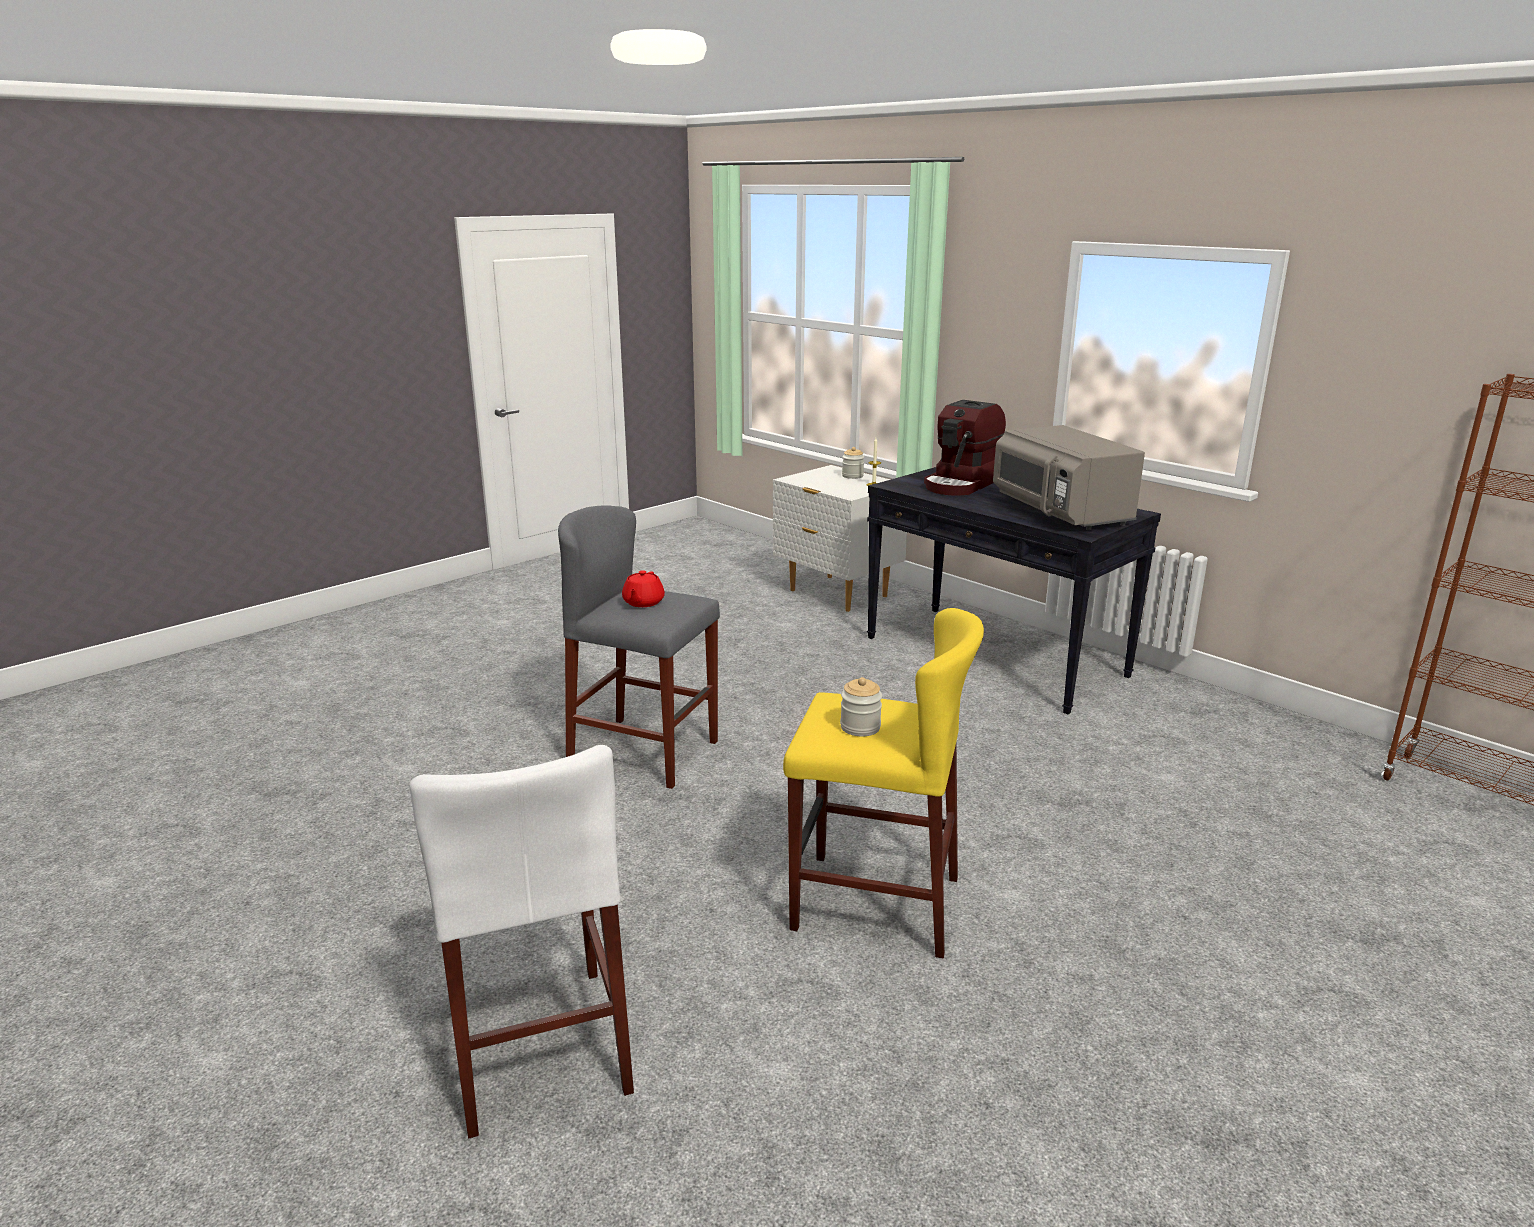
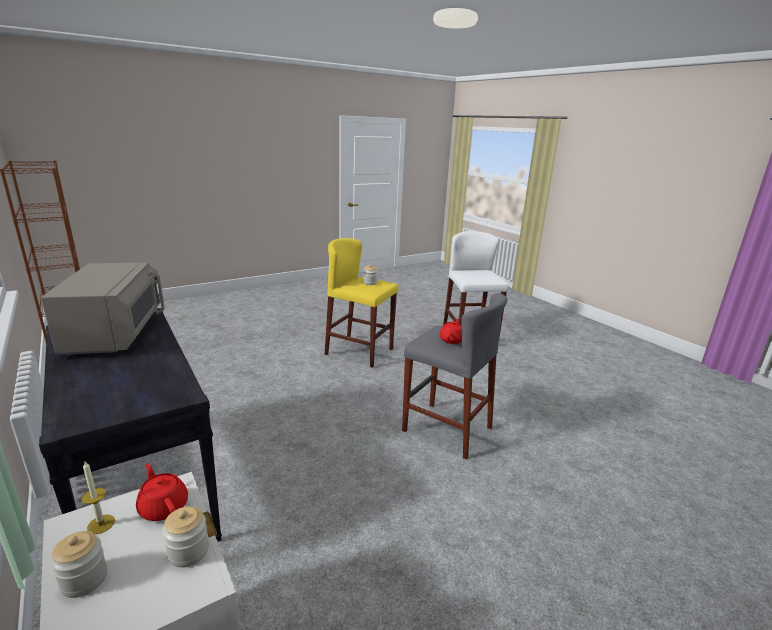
camera: 170 degrees left, 0 degrees up
coffee machine [924,400,1006,495] -> none
none -> red teapot [136,464,188,521]
none -> jar [163,506,209,568]

